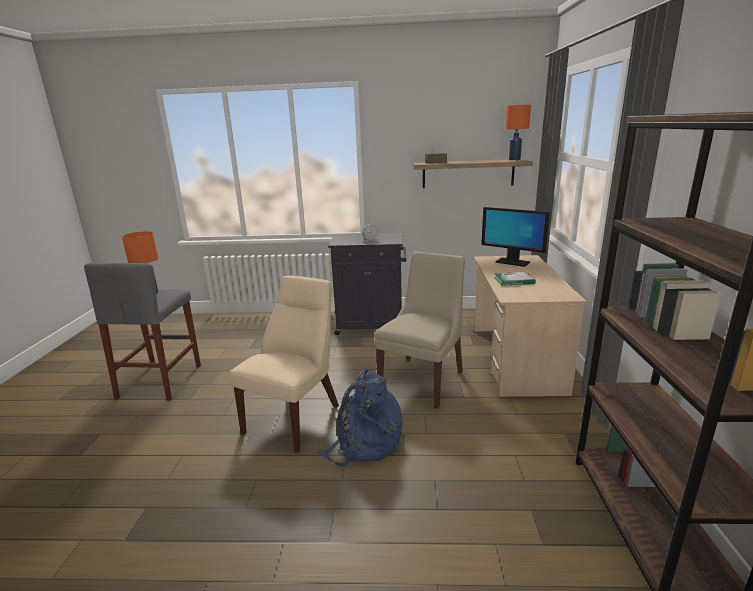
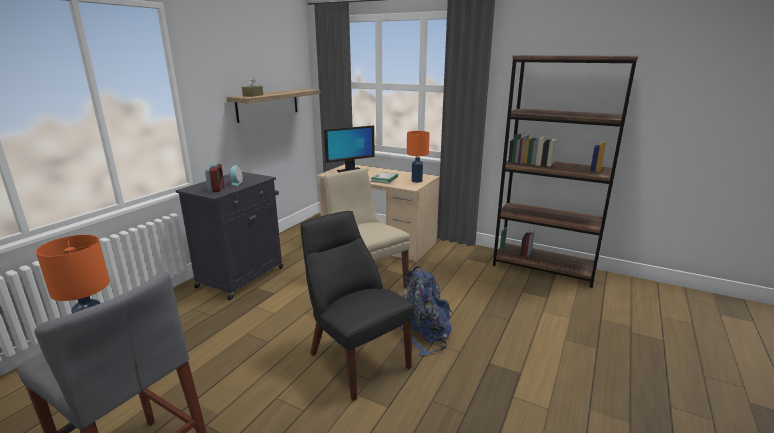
camera: 65 degrees left, 0 degrees up
beige chair [229,275,339,452] -> black chair [300,211,414,401]
orange table lamp [505,105,531,160] -> orange table lamp moved to [407,131,430,183]
none -> alarm clock [205,163,224,192]

